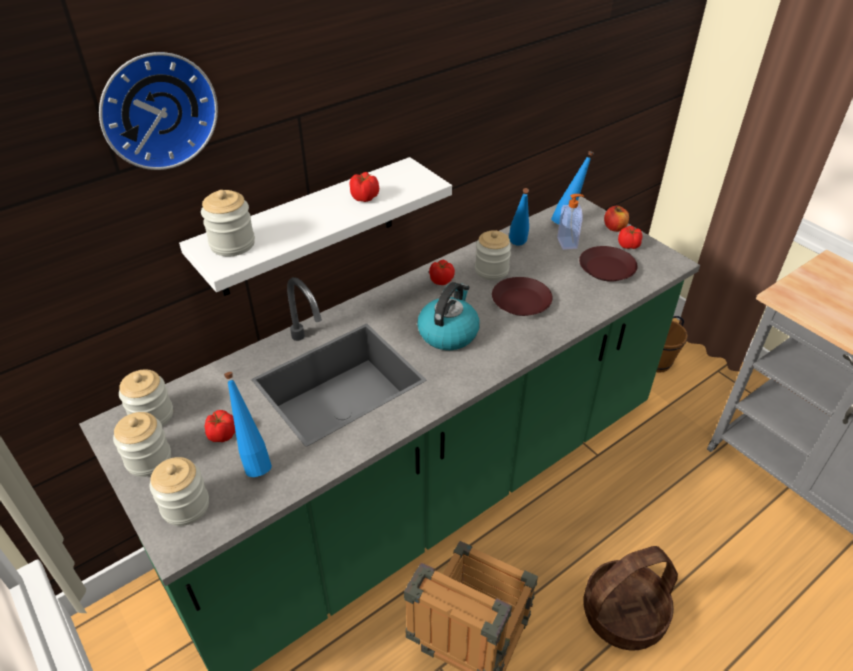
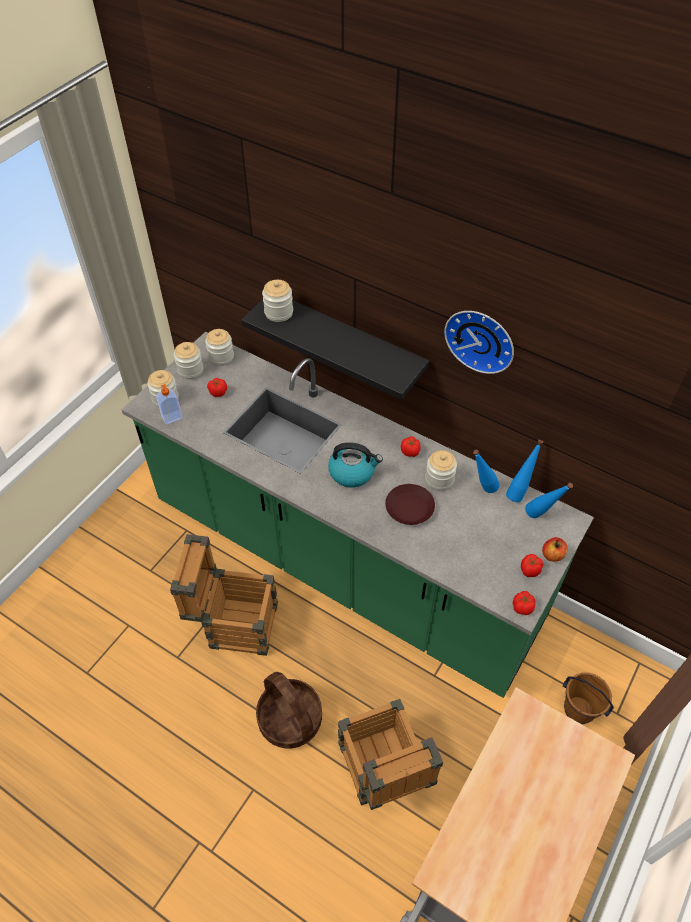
camera: 70 degrees right, 10 degrees up
wall clock [99,52,218,170] -> wall clock moved to [444,311,514,374]
white shelf [179,157,452,296] -> black shelf [241,299,429,400]
blue bottle [224,372,272,477] -> blue bottle moved to [506,440,543,502]
tomato [349,172,379,202] -> tomato moved to [513,591,535,615]
soap dispenser [557,194,585,250] -> soap dispenser moved to [156,384,183,424]
brown plate [579,246,638,282] -> none
none -> crate [338,699,443,810]

